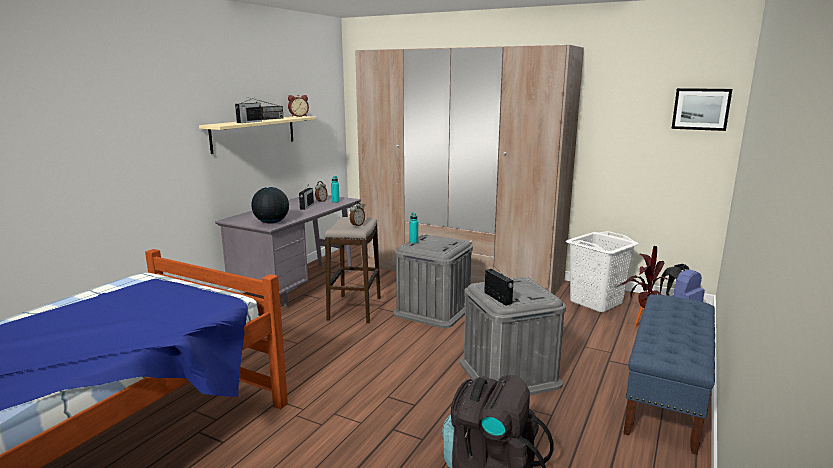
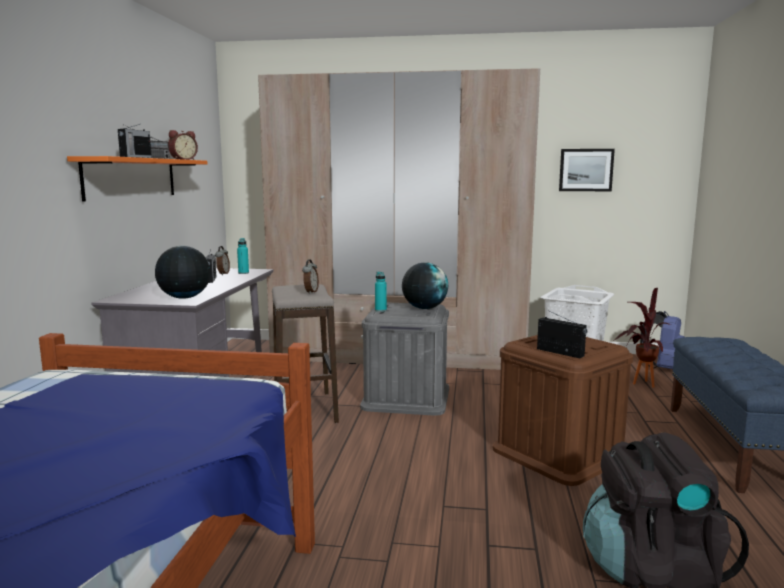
camera: 20 degrees left, 5 degrees down
beige shelf [199,116,316,154] -> orange shelf [67,156,207,202]
grey storage box [460,277,566,395] -> brown storage box [493,335,633,486]
picture [672,88,732,131] -> picture moved to [559,149,615,191]
none -> globe [402,262,448,309]

